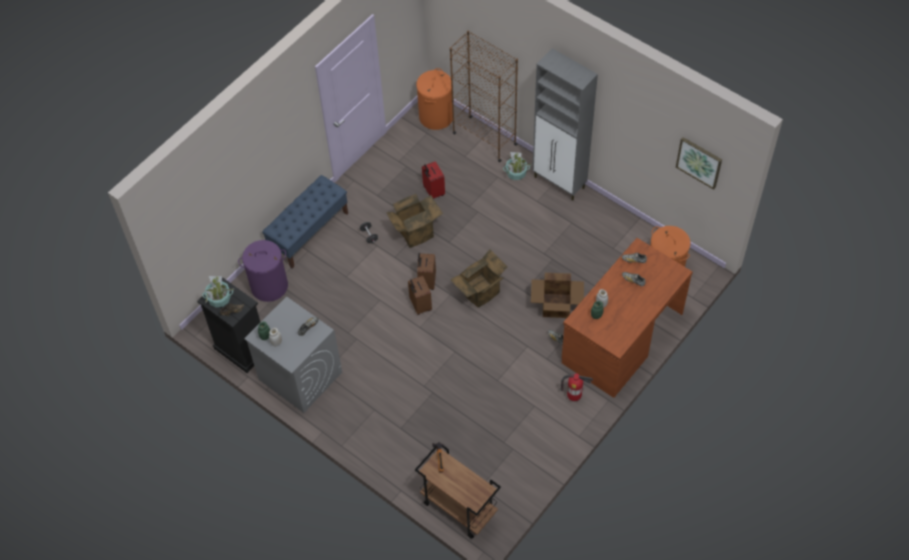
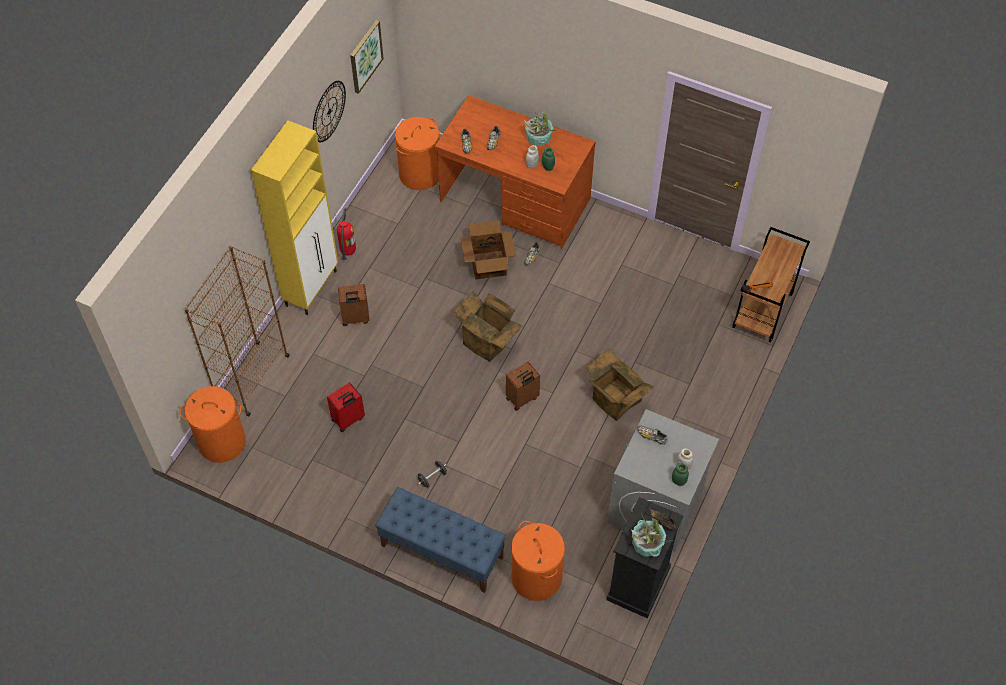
camera: 105 degrees left, 0 degrees up
purple laundry basket [238,240,288,302] -> orange laundry basket [511,521,565,601]
cardboard box [386,194,443,248] -> cardboard box moved to [584,348,655,421]
brown suitcase [417,253,436,290] -> brown suitcase moved to [338,284,370,326]
potted plant [503,152,532,180] -> potted plant moved to [524,112,558,146]
grey cabinet [532,48,598,201] -> yellow cabinet [251,121,338,315]
fire extinguisher [560,373,593,401] -> fire extinguisher moved to [337,208,356,260]
none -> wall clock [313,81,346,142]

